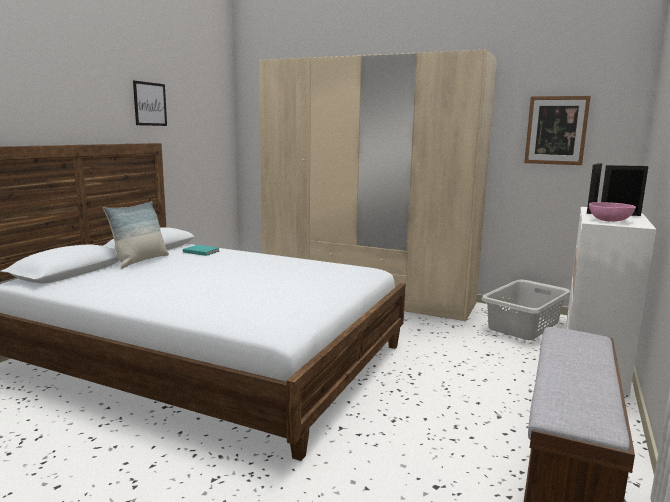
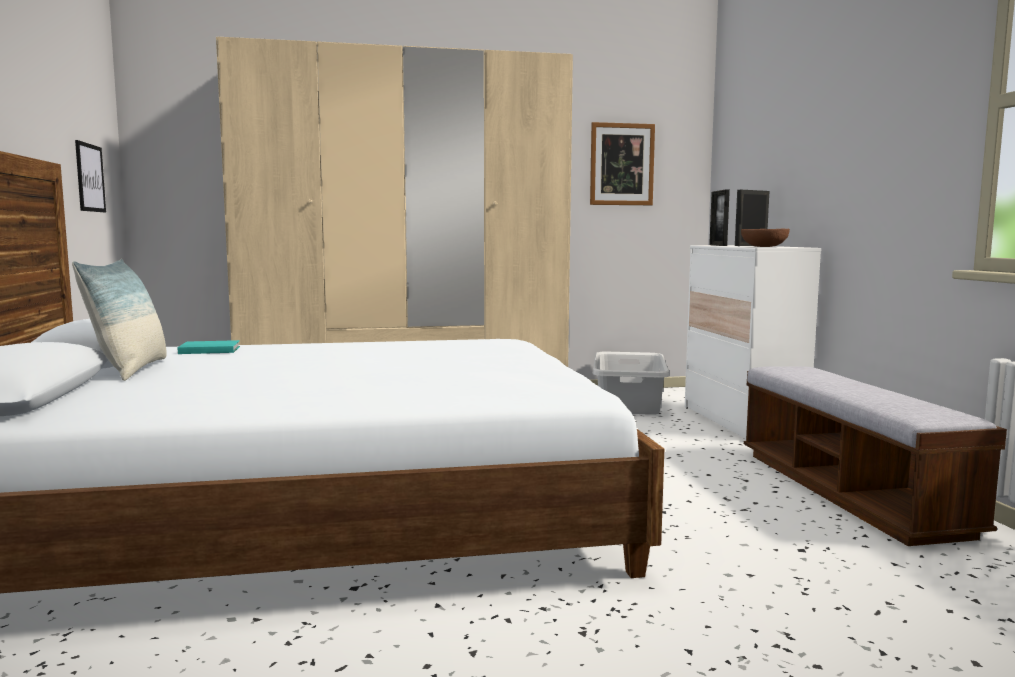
camera: 35 degrees left, 5 degrees down
picture [133,81,167,126] -> picture moved to [75,140,106,212]
pink bowl [589,202,636,222] -> brown bowl [741,229,790,247]

